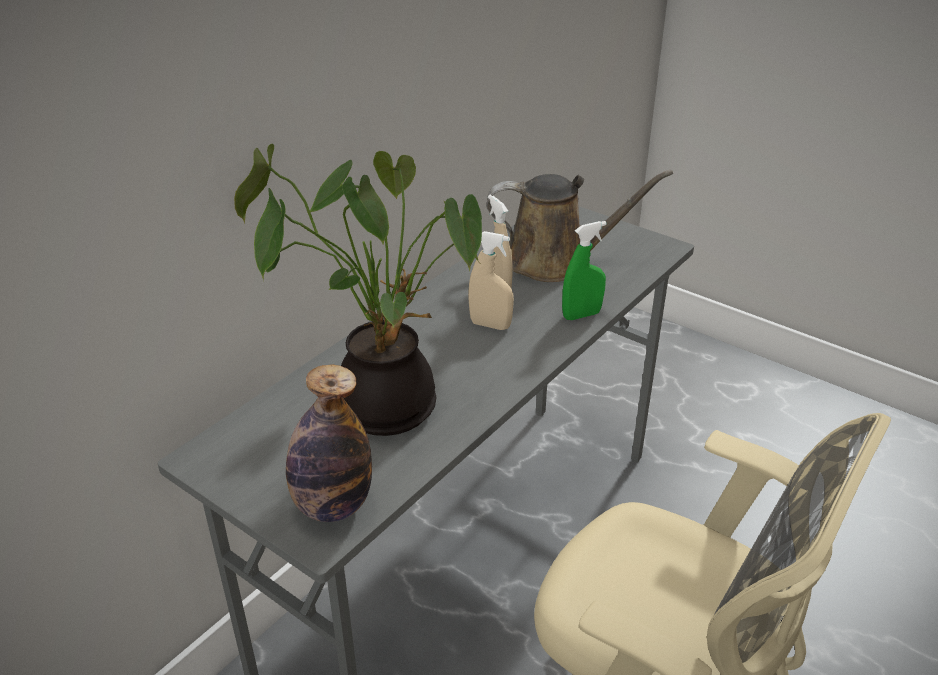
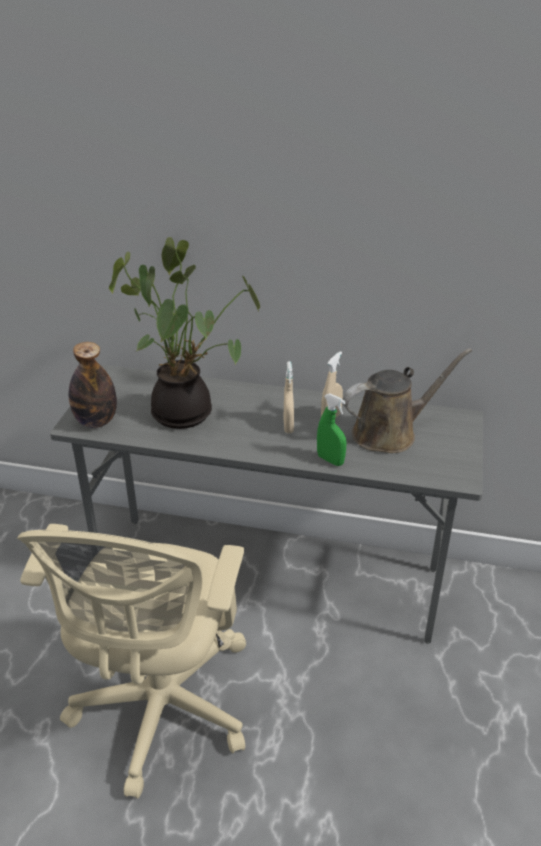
camera: 65 degrees right, 0 degrees up
brown watering can [486,170,673,282] -> brown watering can turned 90 degrees counterclockwise [342,348,472,453]

